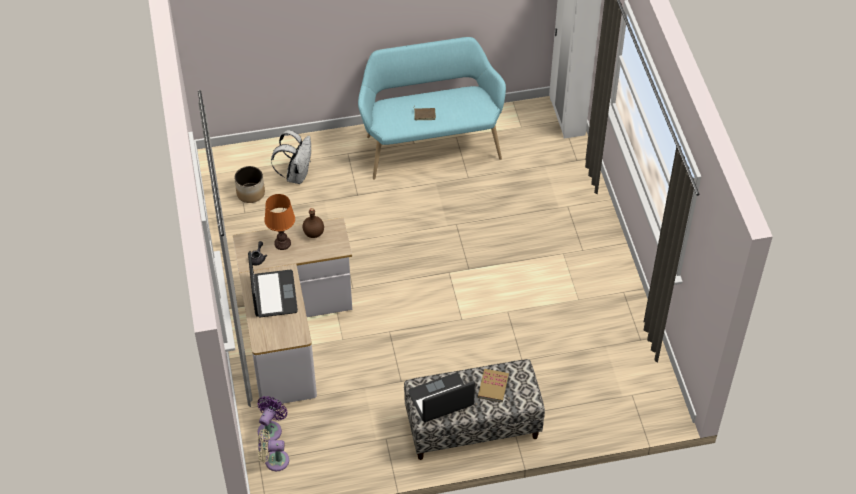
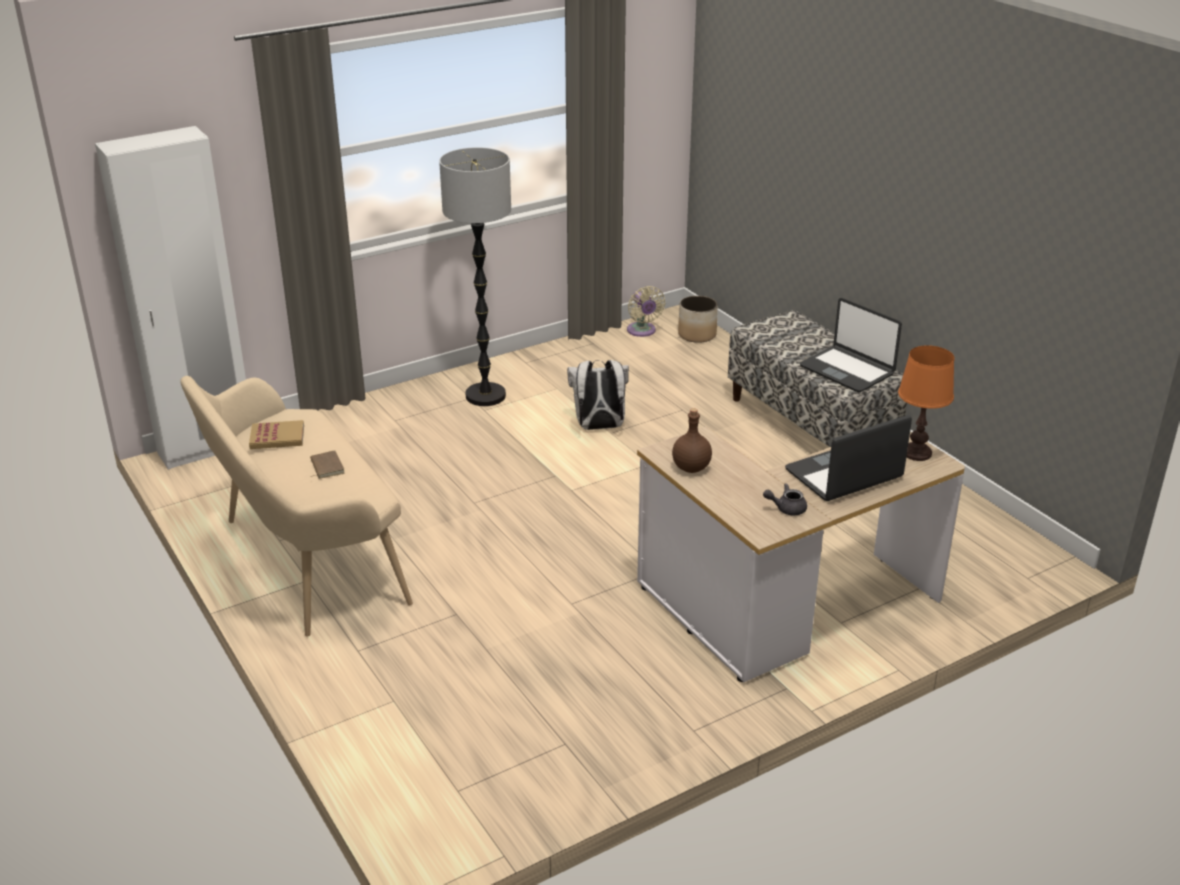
camera: 110 degrees left, 20 degrees down
planter [235,166,265,203] -> planter moved to [678,296,718,343]
purple fan [257,396,288,442] -> none
beige fan [258,429,289,471] -> beige fan moved to [627,286,665,337]
orange table lamp [264,194,295,250] -> orange table lamp moved to [898,345,955,461]
white backpack [271,130,311,184] -> white backpack moved to [567,360,629,430]
turquoise bench [358,37,506,180] -> beige bench [180,376,413,637]
book [478,369,509,402] -> book moved to [249,420,304,449]
none -> floor lamp [439,147,511,406]

